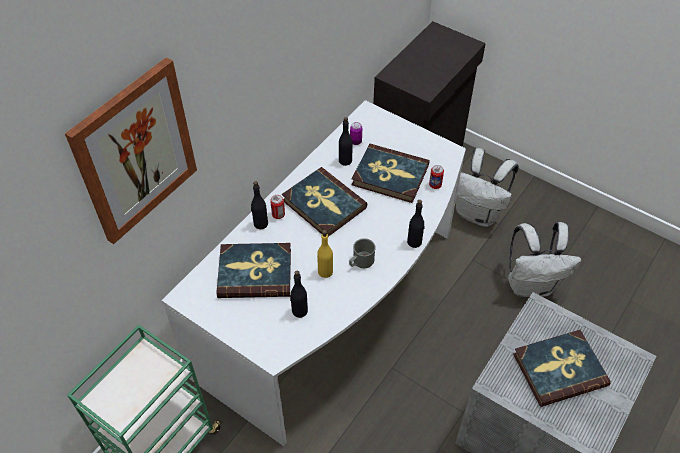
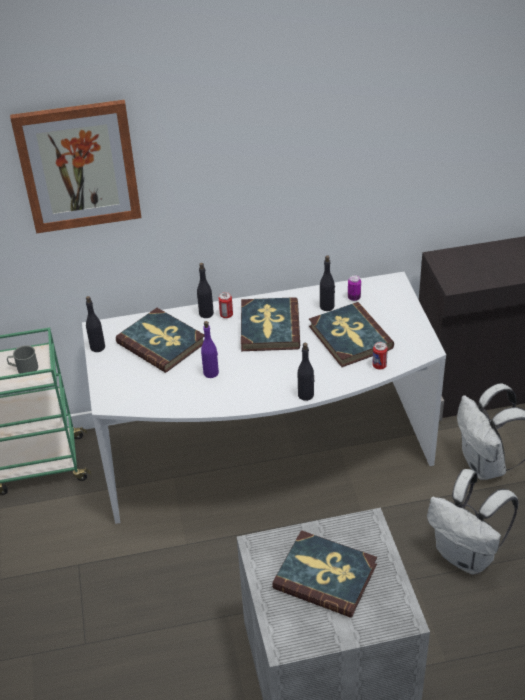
camera: 45 degrees right, 10 degrees down
black bottle [290,271,308,318] -> black bottle moved to [86,296,105,352]
yellow bottle [317,230,333,278] -> purple bottle [201,321,219,378]
grey mug [349,238,376,268] -> grey mug moved to [7,345,38,373]

